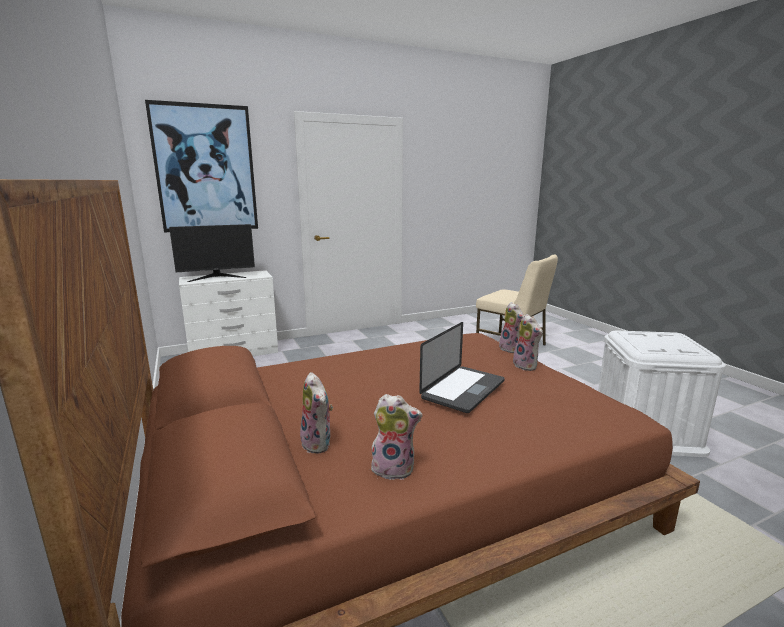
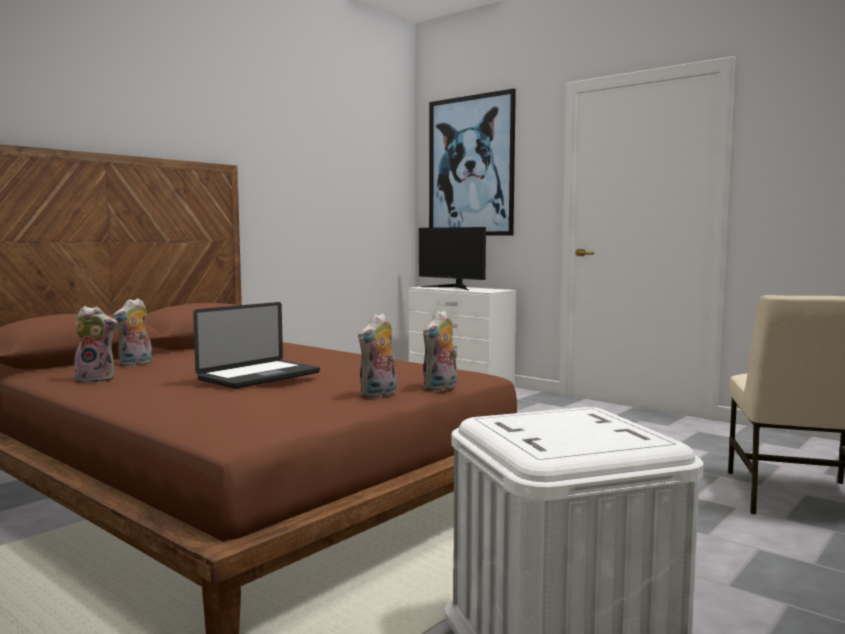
camera: 65 degrees right, 10 degrees down
plush toy [371,394,422,480] -> plush toy turned 75 degrees counterclockwise [69,306,118,383]
laptop [419,322,505,413] -> laptop turned 60 degrees counterclockwise [193,302,320,389]

